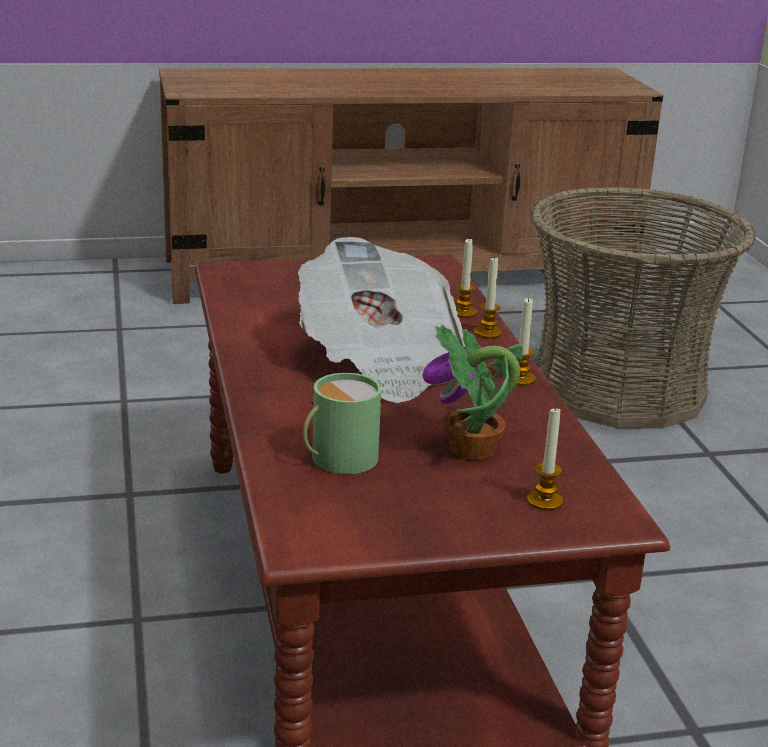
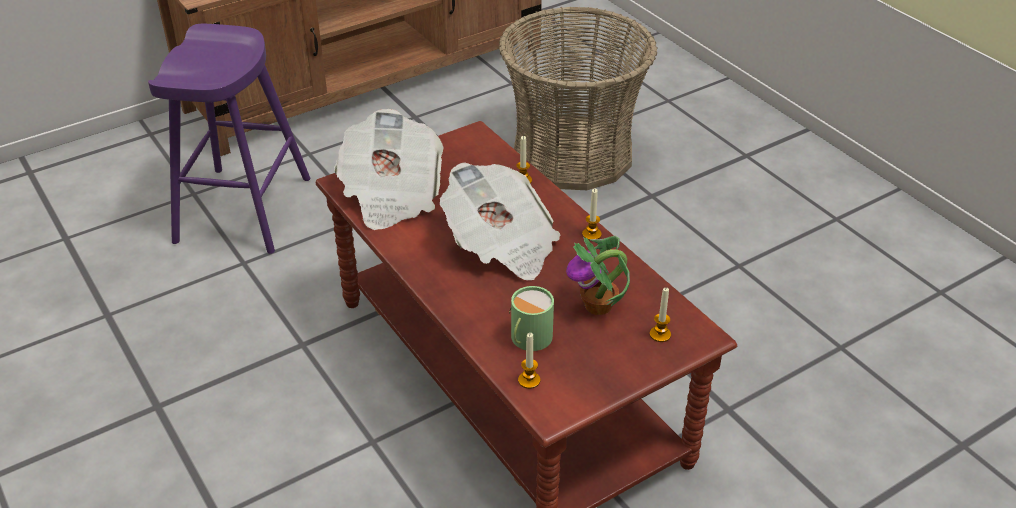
camera: 20 degrees left, 15 degrees up
candle [474,256,502,339] -> candle moved to [518,333,540,389]
none -> purple stool [148,24,310,254]
none -> newspaper [334,109,444,230]

